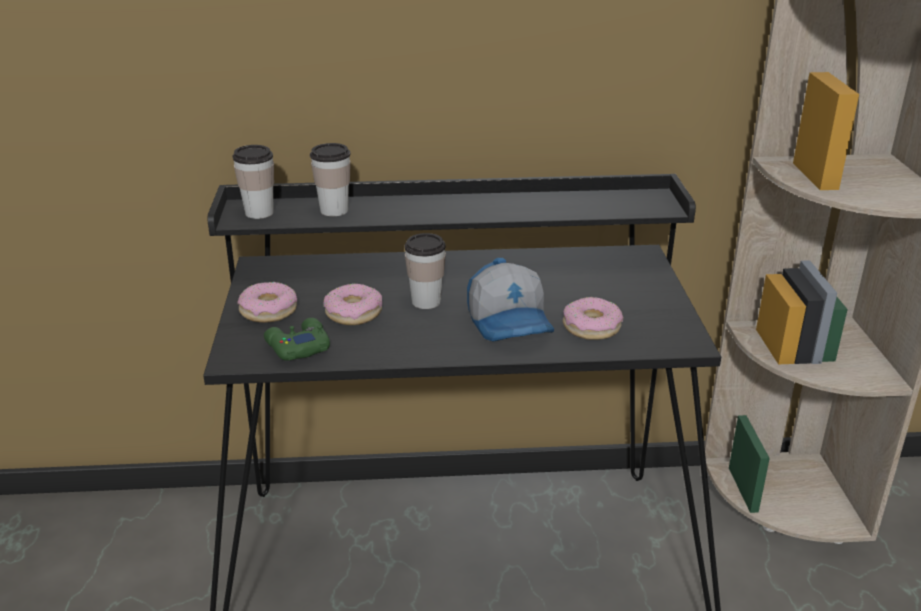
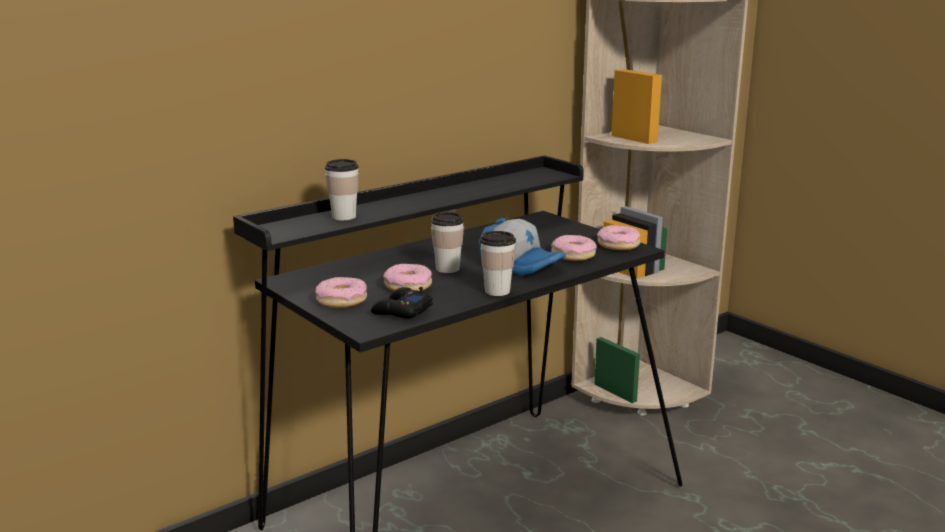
camera: 35 degrees left, 10 degrees down
cup [233,145,274,219] -> cup moved to [480,231,516,296]
green game controller [264,318,330,361] -> black game controller [371,287,433,318]
none -> donut [597,225,640,250]

